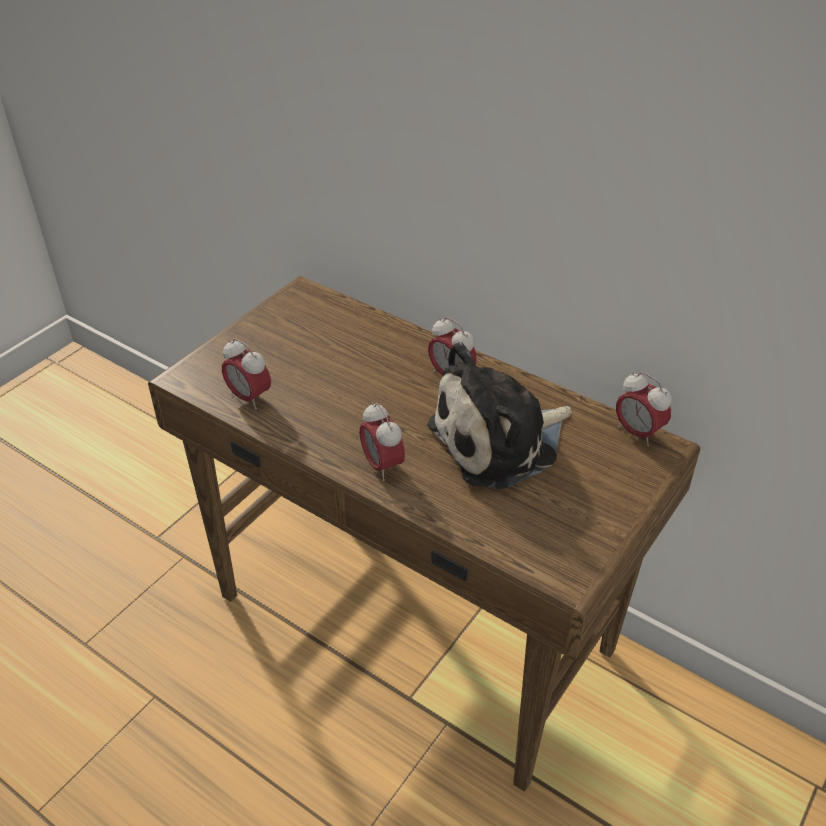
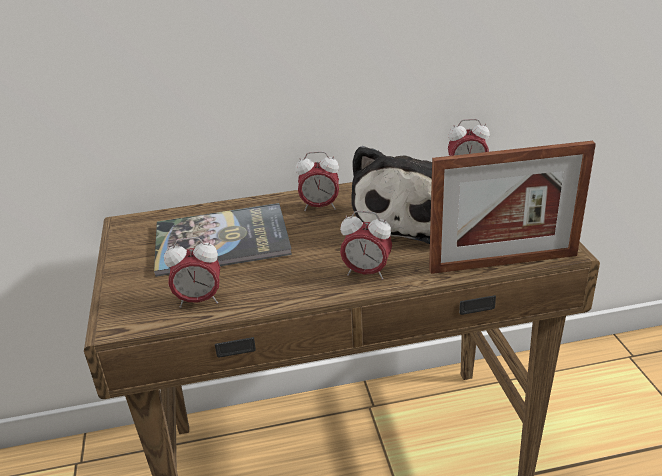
camera: 45 degrees left, 10 degrees down
none -> book [154,203,292,277]
none -> picture frame [429,141,596,274]

